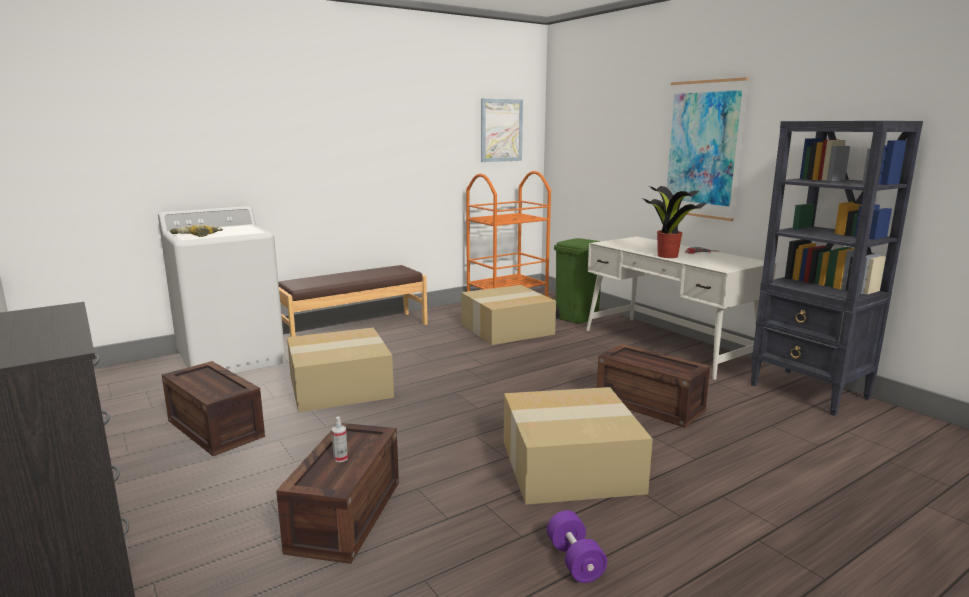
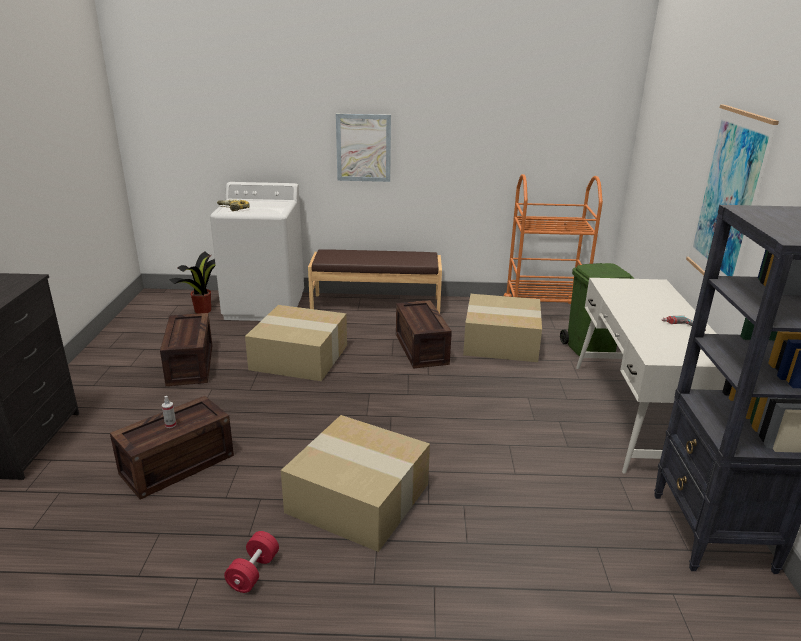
camera: 35 degrees right, 10 degrees up
picture [481,99,523,162] -> picture moved to [336,114,391,182]
purple dumbbell [547,510,607,583] -> red dumbbell [224,531,279,593]
crate [597,344,710,428] -> crate moved to [396,300,452,369]
potted plant [642,186,707,258] -> potted plant moved to [169,251,215,314]

